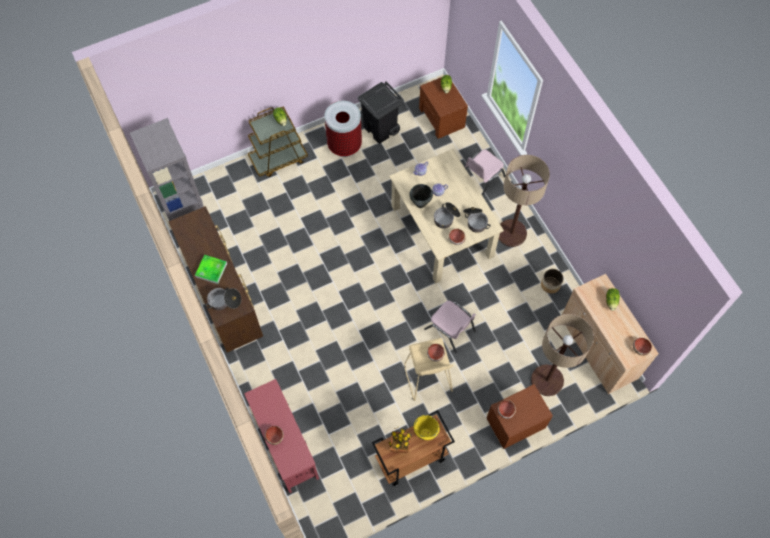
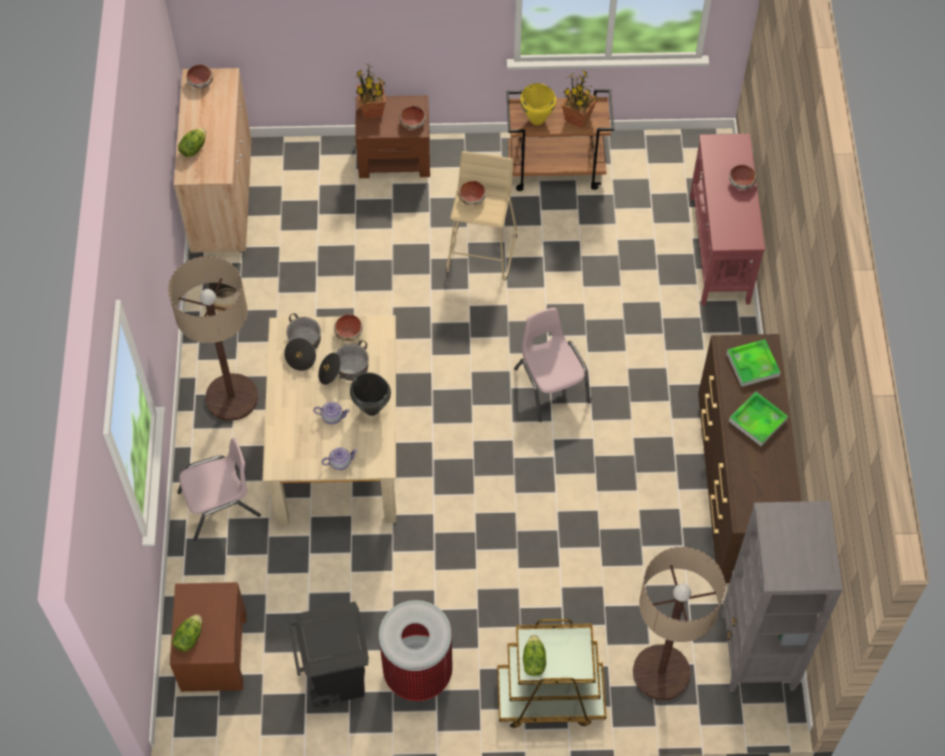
camera: 155 degrees left, 5 degrees down
cooking pot [205,287,241,310] -> tray [727,339,781,387]
pink chair [424,301,476,353] -> pink chair moved to [514,308,591,422]
floor lamp [531,314,594,396] -> floor lamp moved to [633,547,725,700]
none -> potted plant [356,64,386,119]

